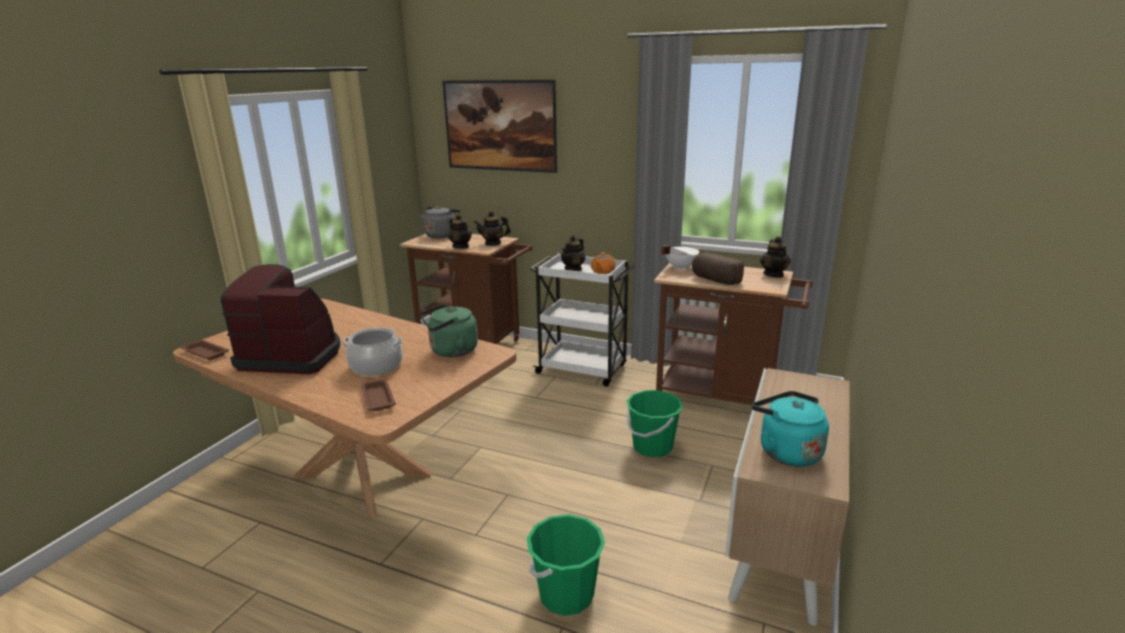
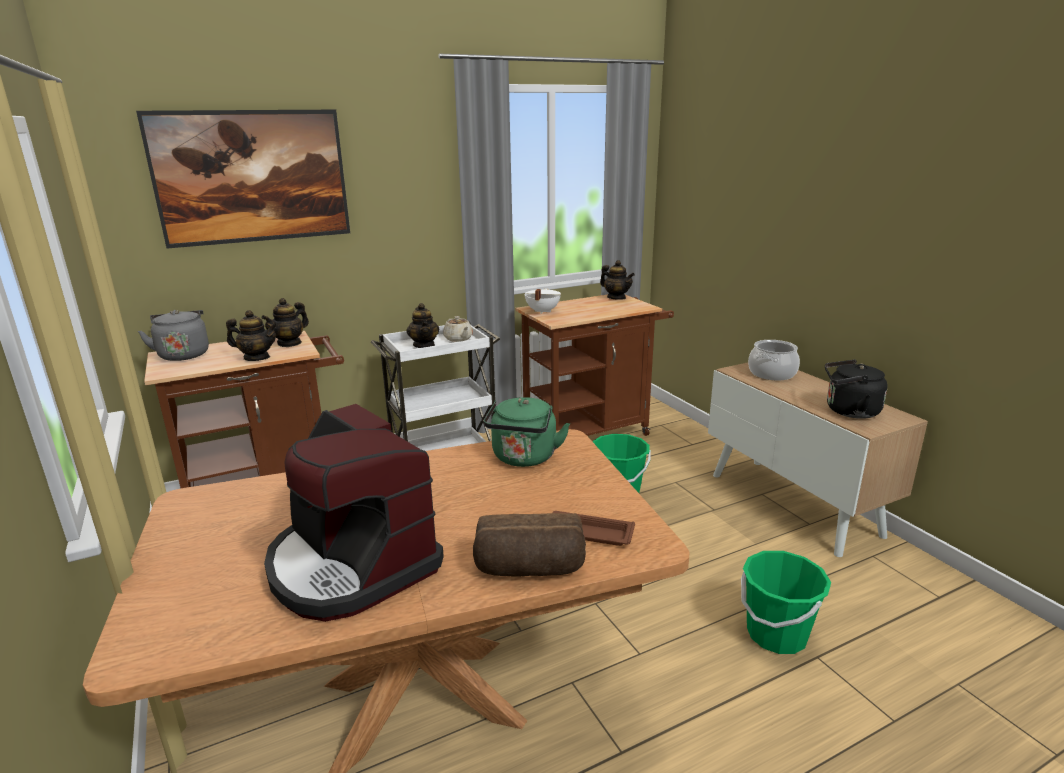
camera: 50 degrees left, 0 degrees up
brown tray [180,340,229,360] -> none
coffee machine [221,264,341,374] -> coffee machine turned 90 degrees counterclockwise [264,404,444,622]
cooking pot [342,327,403,376] -> cooking pot moved to [748,340,800,380]
orange teapot [591,252,616,274] -> beige teapot [443,316,473,342]
bread [692,252,744,285] -> bread moved to [473,513,586,577]
turquoise kettle [752,391,829,467] -> black kettle [825,360,888,419]

